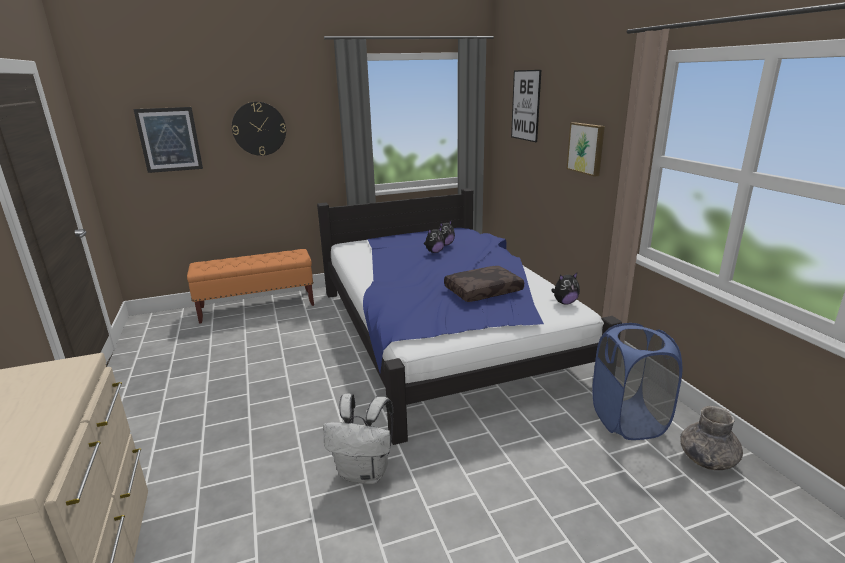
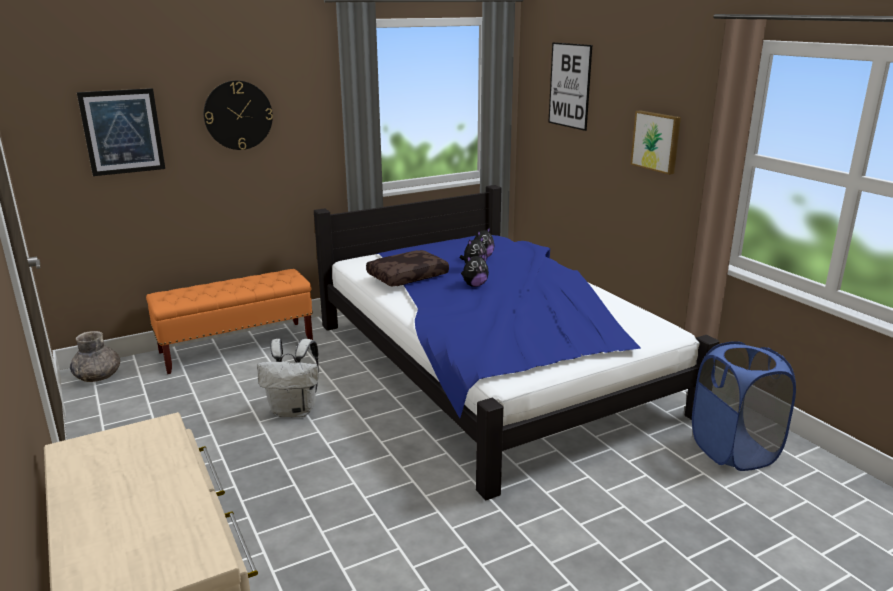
camera: 10 degrees left, 0 degrees up
white backpack [323,393,394,484] -> white backpack moved to [257,339,319,417]
brown pillow [444,266,524,302] -> brown pillow moved to [366,250,449,287]
plush toy [551,272,580,305] -> plush toy moved to [461,253,489,287]
grey vase [680,406,743,470] -> grey vase moved to [70,331,120,382]

